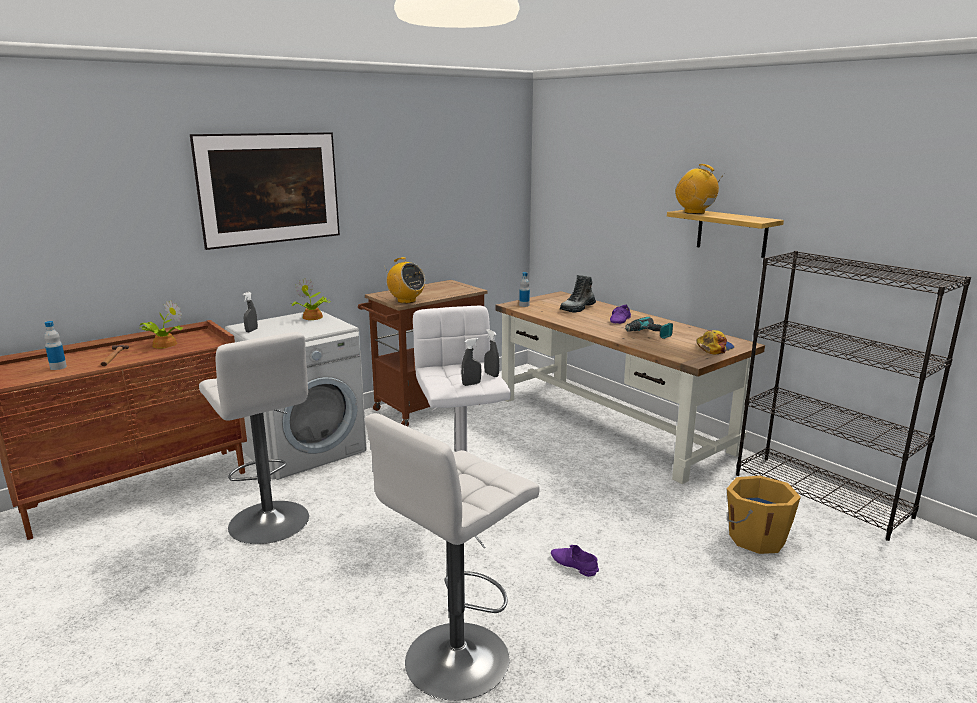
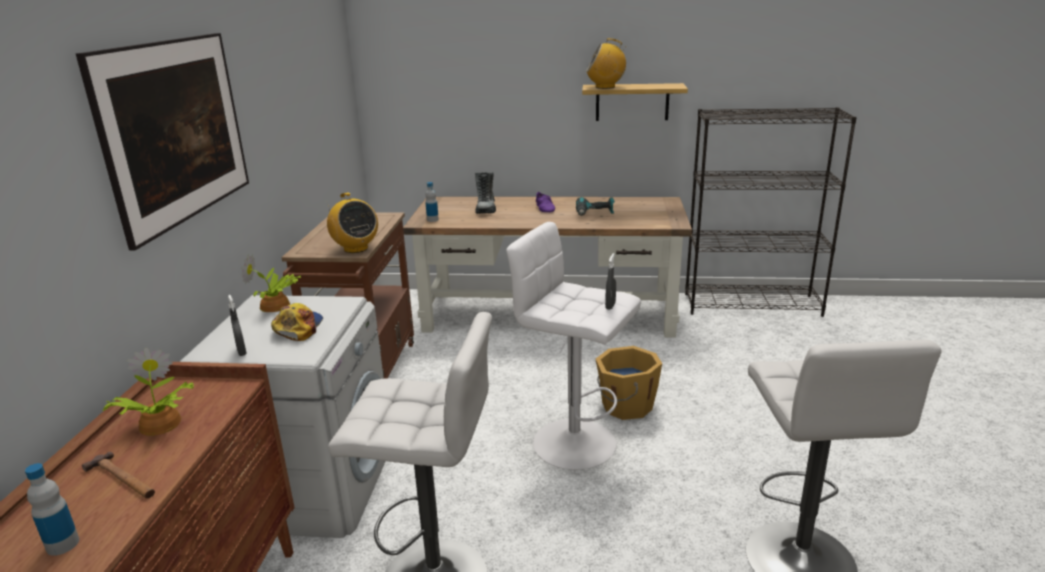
camera: 45 degrees left, 5 degrees up
radio [384,257,425,303] -> radio turned 60 degrees clockwise [326,192,378,253]
grey spray bottle [484,329,499,377] -> none
purple shoe [551,545,599,577] -> none
cap [697,330,734,355] -> cap moved to [271,303,323,341]
orange bucket [727,476,801,554] -> orange bucket moved to [595,346,662,420]

